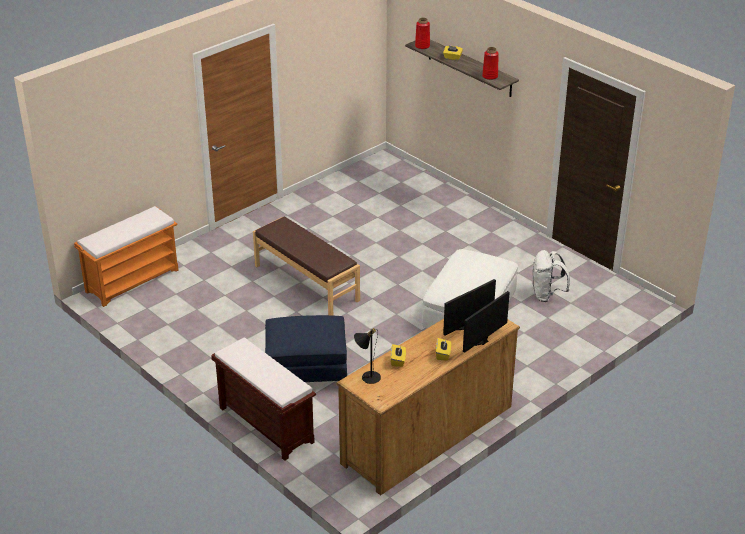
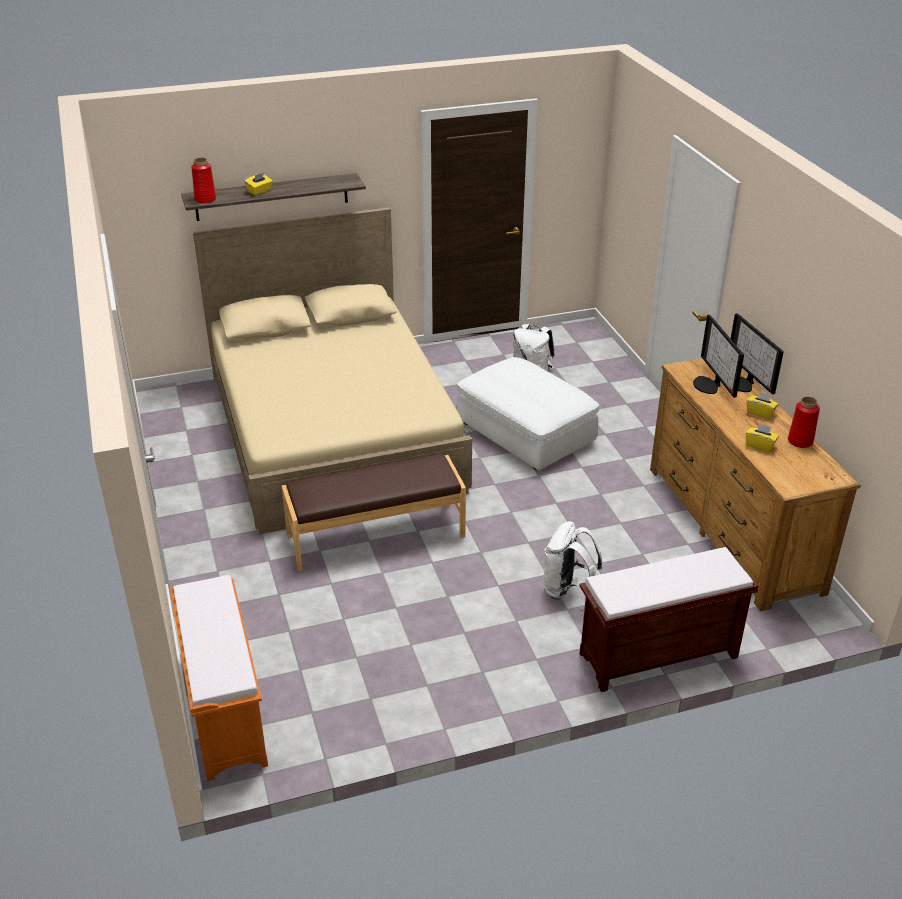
camera: 65 degrees left, 0 degrees up
blue ottoman [265,315,347,382] -> white backpack [543,521,602,599]
black table lamp [354,328,381,384] -> none
red vase [482,47,499,80] -> red vase moved to [788,397,820,448]
none -> beige bed [193,207,472,534]

